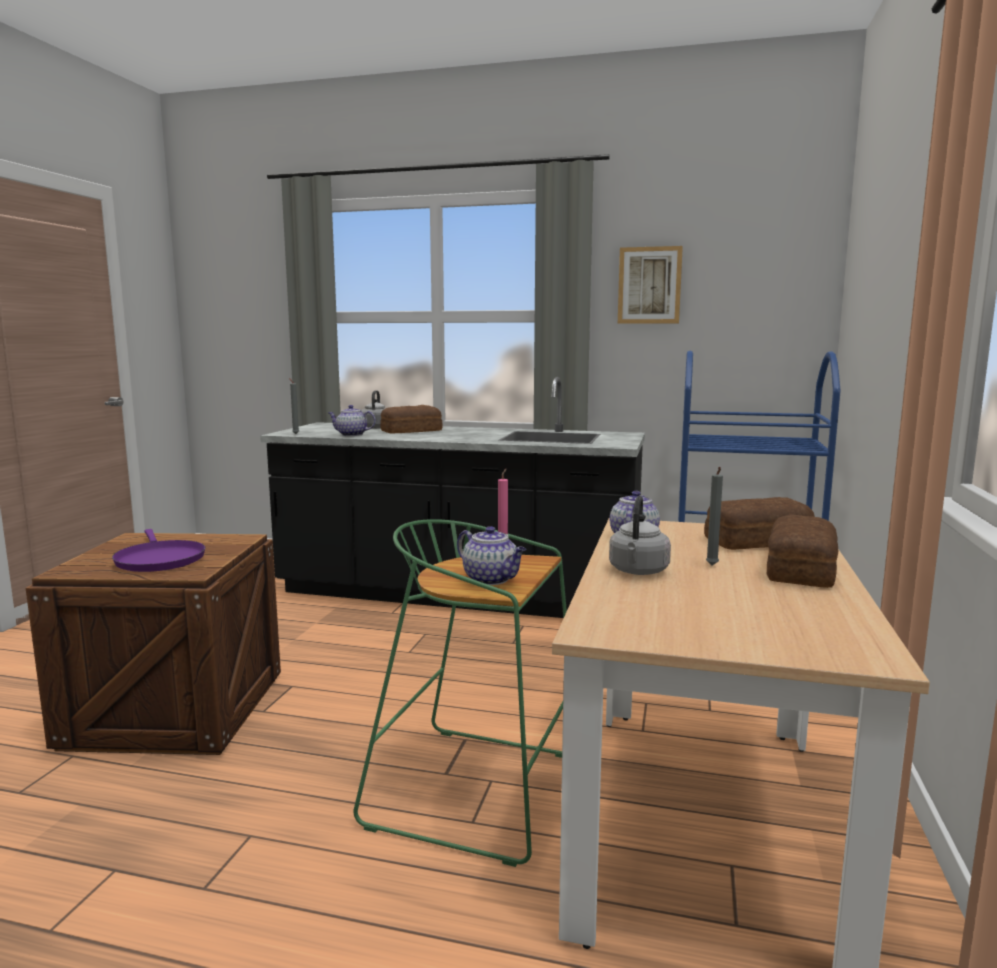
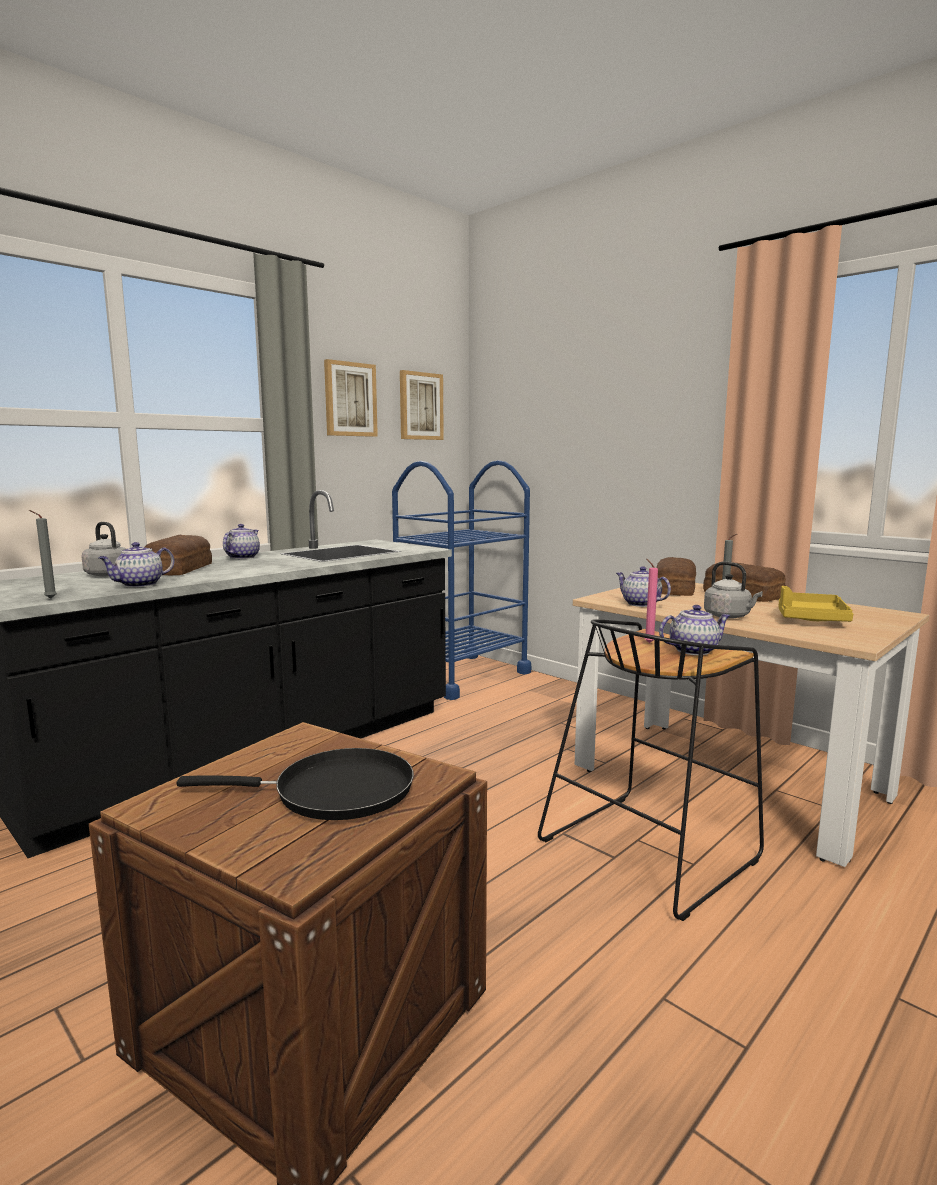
camera: 60 degrees left, 0 degrees up
purple frying pan [112,529,206,572] -> black frying pan [177,748,414,820]
green stool [353,519,567,867] -> black stool [538,619,764,921]
none -> teapot [223,524,260,559]
none -> picture [400,370,444,440]
none -> yellow tray [779,586,853,622]

